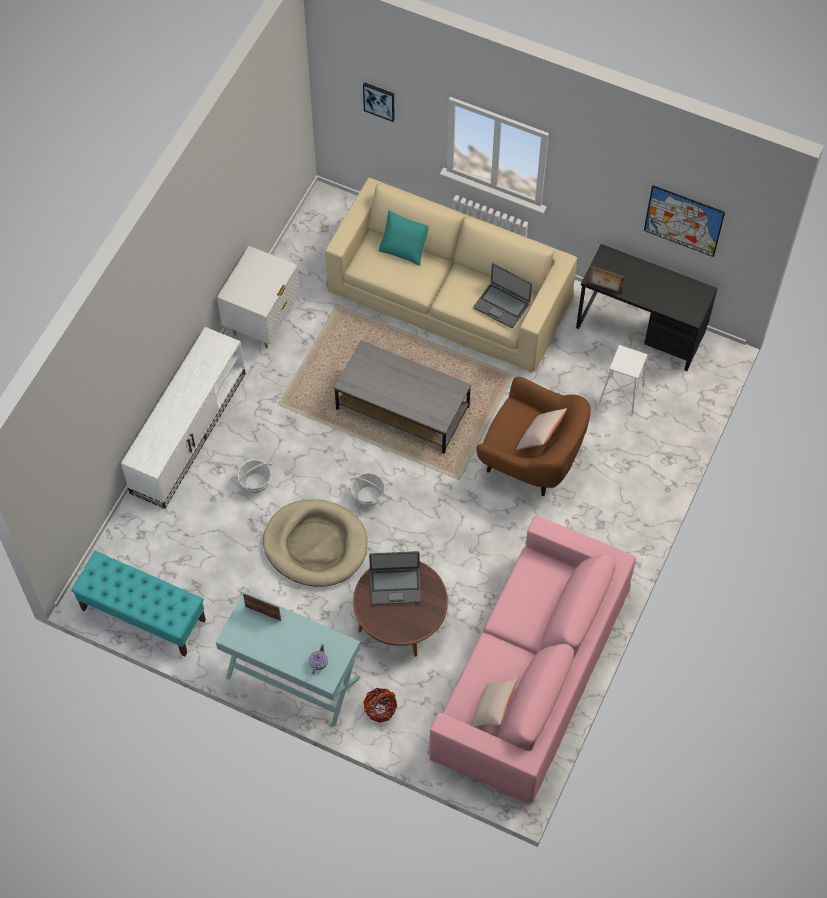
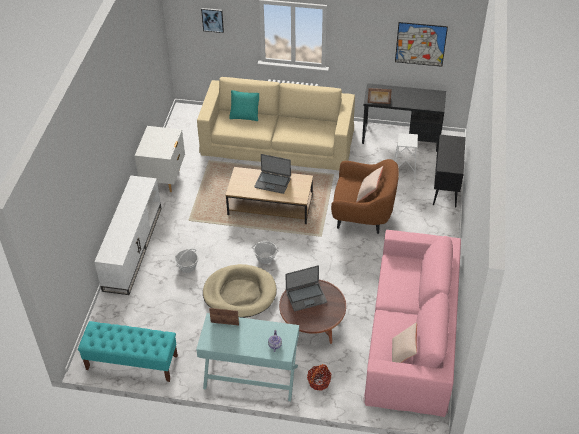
camera: 15 degrees left, 15 degrees down
grey coffee table [334,340,471,454] -> brown coffee table [225,167,313,224]
laptop [473,263,532,328] -> laptop moved to [254,154,291,194]
none -> black cabinet [433,135,466,208]

